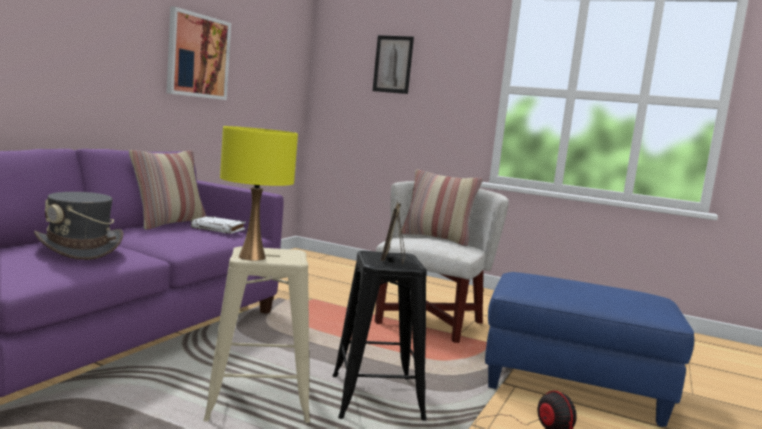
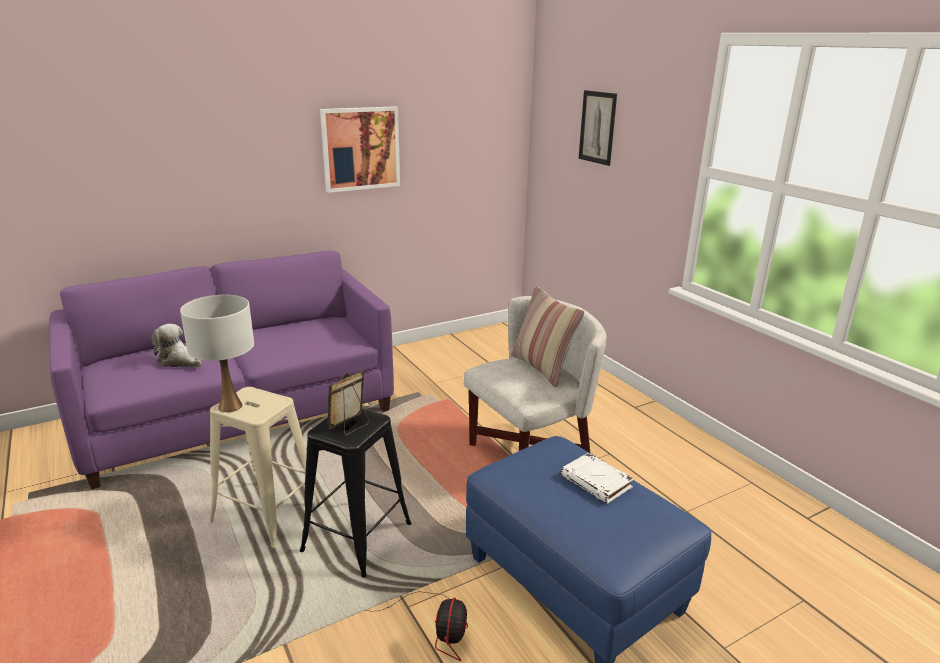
camera: 35 degrees right, 15 degrees up
grey hat [34,192,123,260] -> plush toy [152,324,202,368]
pillow [129,150,206,230] -> none
white book [191,216,246,234] -> white book moved to [561,453,634,504]
yellow table lamp [220,126,298,261] -> white table lamp [180,295,254,412]

